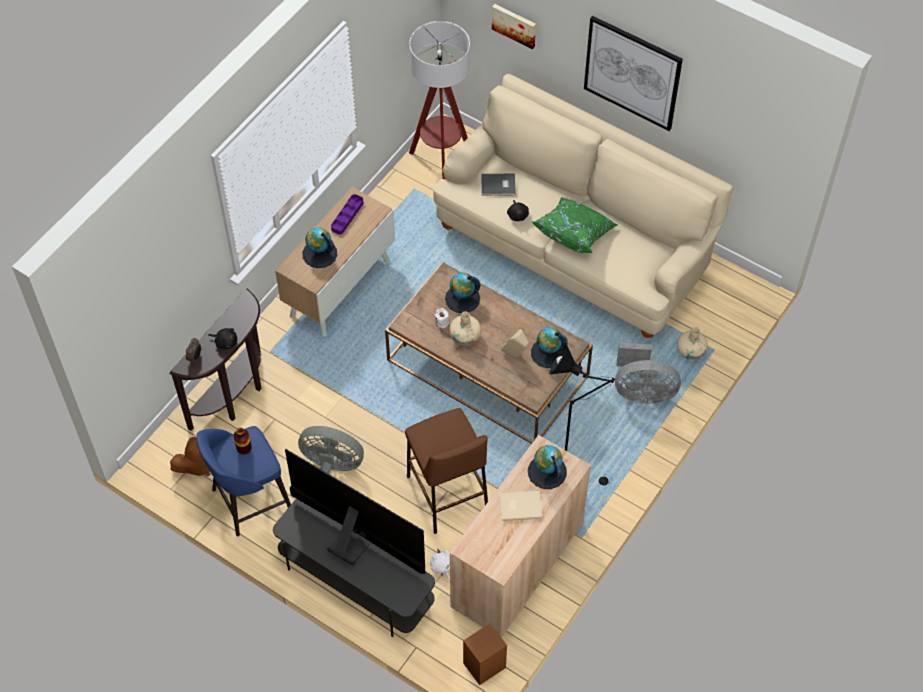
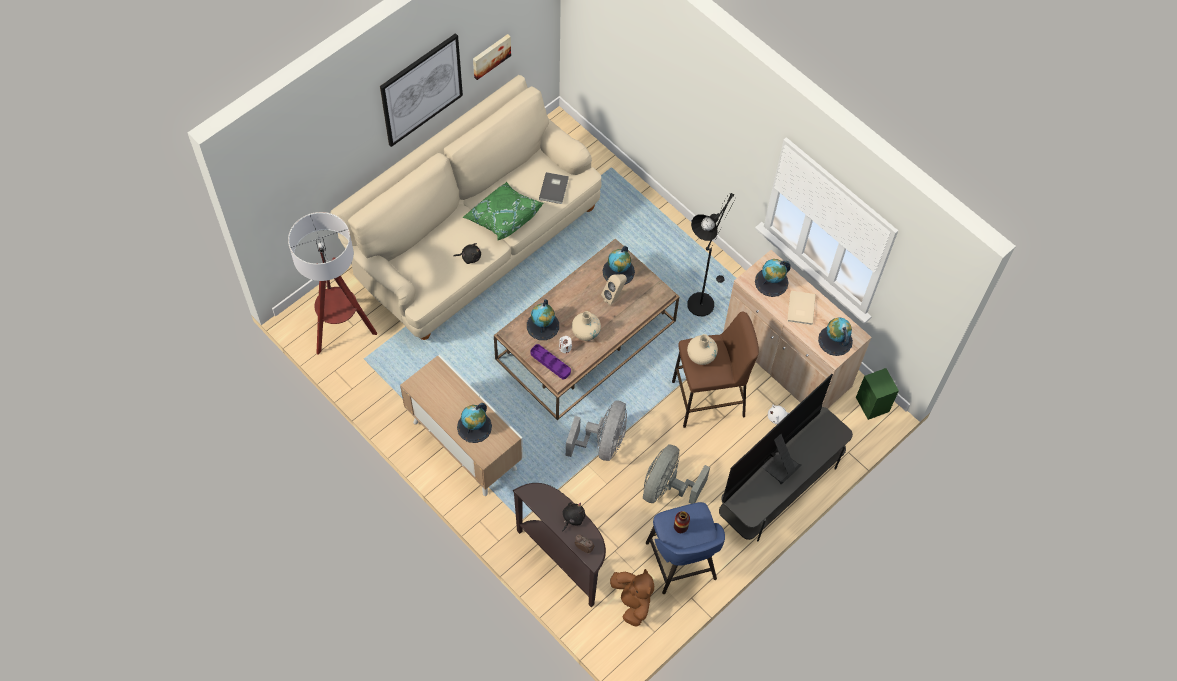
camera: 80 degrees left, 5 degrees up
purple tray [331,194,363,235] -> purple tray moved to [531,344,571,379]
brown speaker [463,623,507,685] -> green speaker [856,368,899,420]
grey book [481,173,516,196] -> grey book moved to [539,172,569,204]
picture [492,4,536,49] -> picture moved to [473,34,511,80]
grey fan [615,343,681,403] -> grey fan moved to [566,400,627,461]
beige vase [677,327,708,360] -> beige vase moved to [687,334,718,365]
none -> globe [818,317,853,356]

